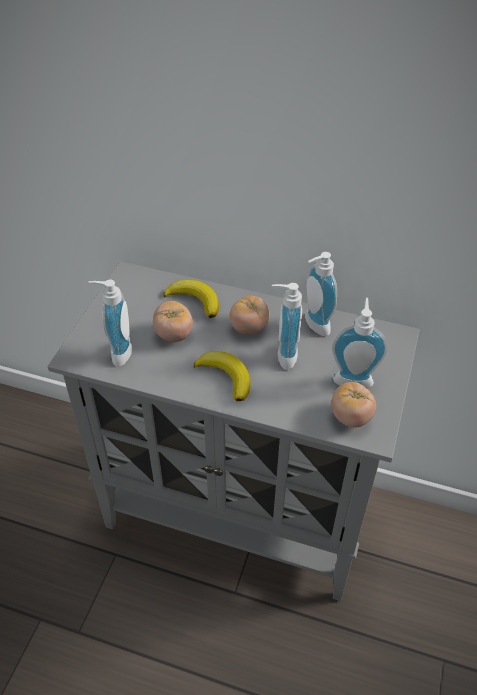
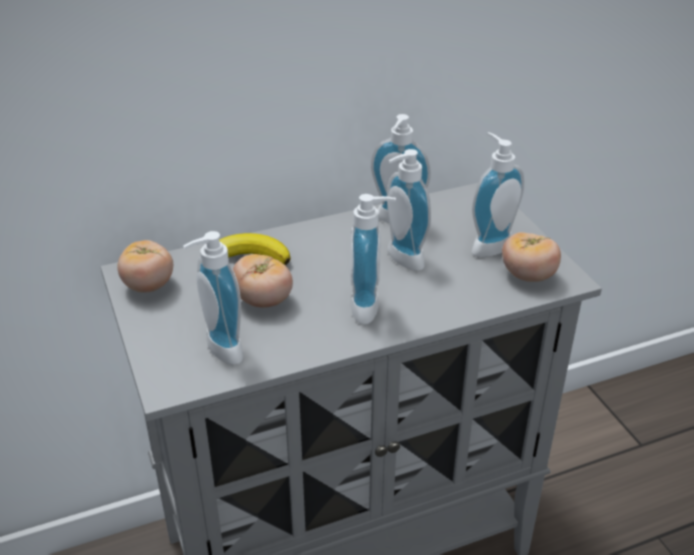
camera: 40 degrees left, 10 degrees down
banana [194,351,251,402] -> soap dispenser [350,194,396,325]
tomato [230,296,270,334] -> tomato moved to [117,240,173,293]

